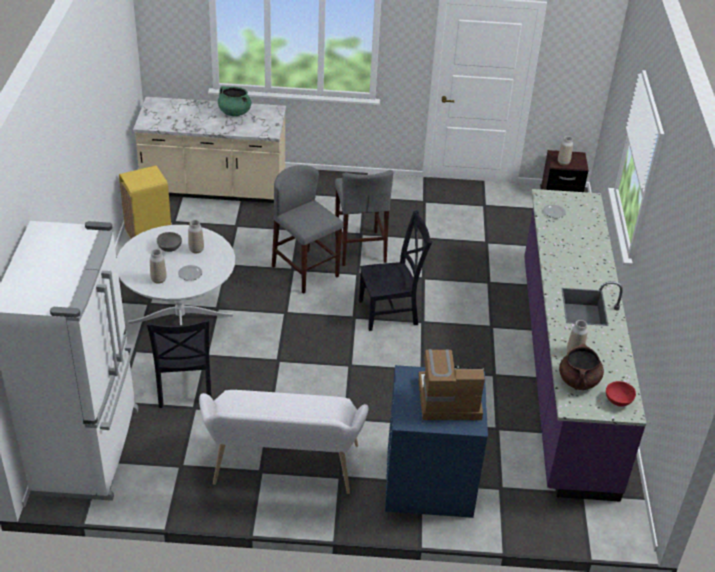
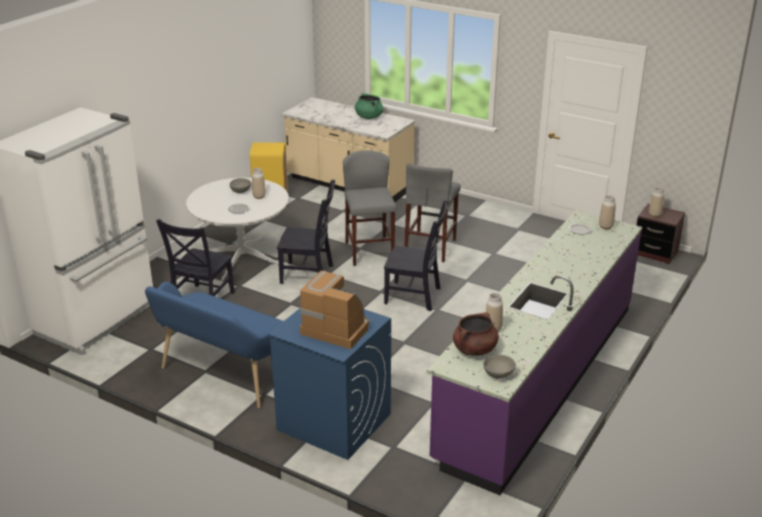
camera: 30 degrees right, 10 degrees down
vase [150,249,167,284] -> vase moved to [599,195,616,229]
white bench [199,390,369,494] -> blue bench [145,281,283,408]
red bowl [606,381,636,407] -> grey bowl [483,355,516,379]
none -> black chair [277,180,335,284]

